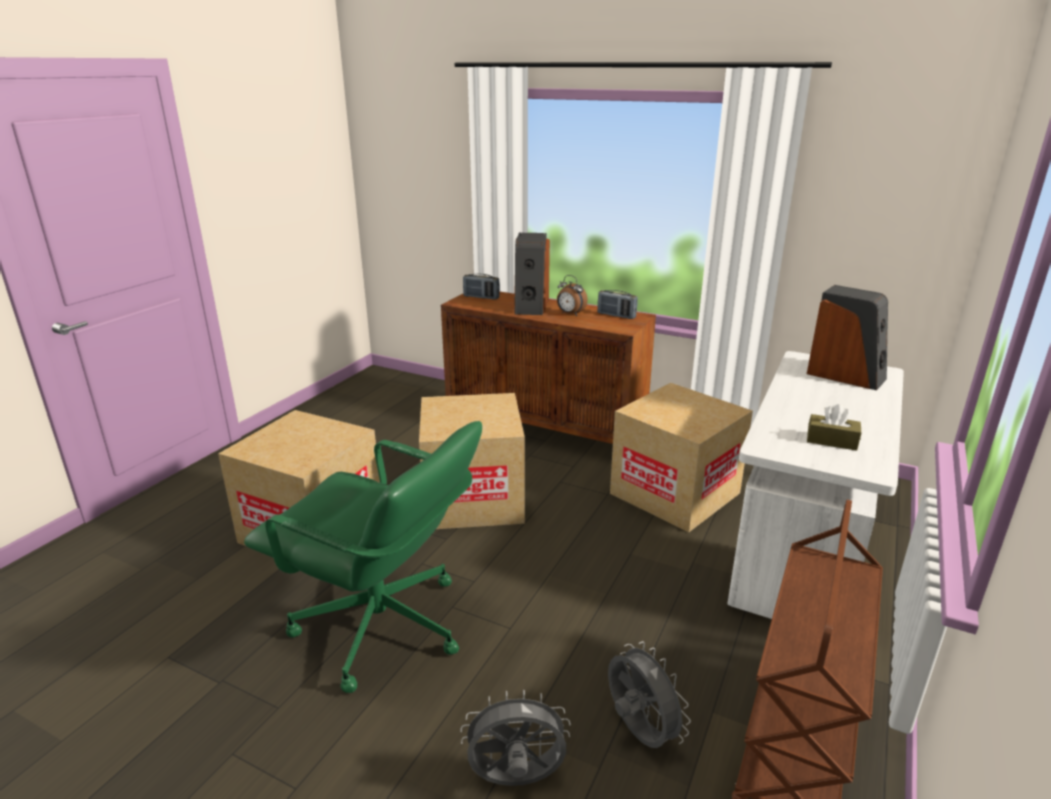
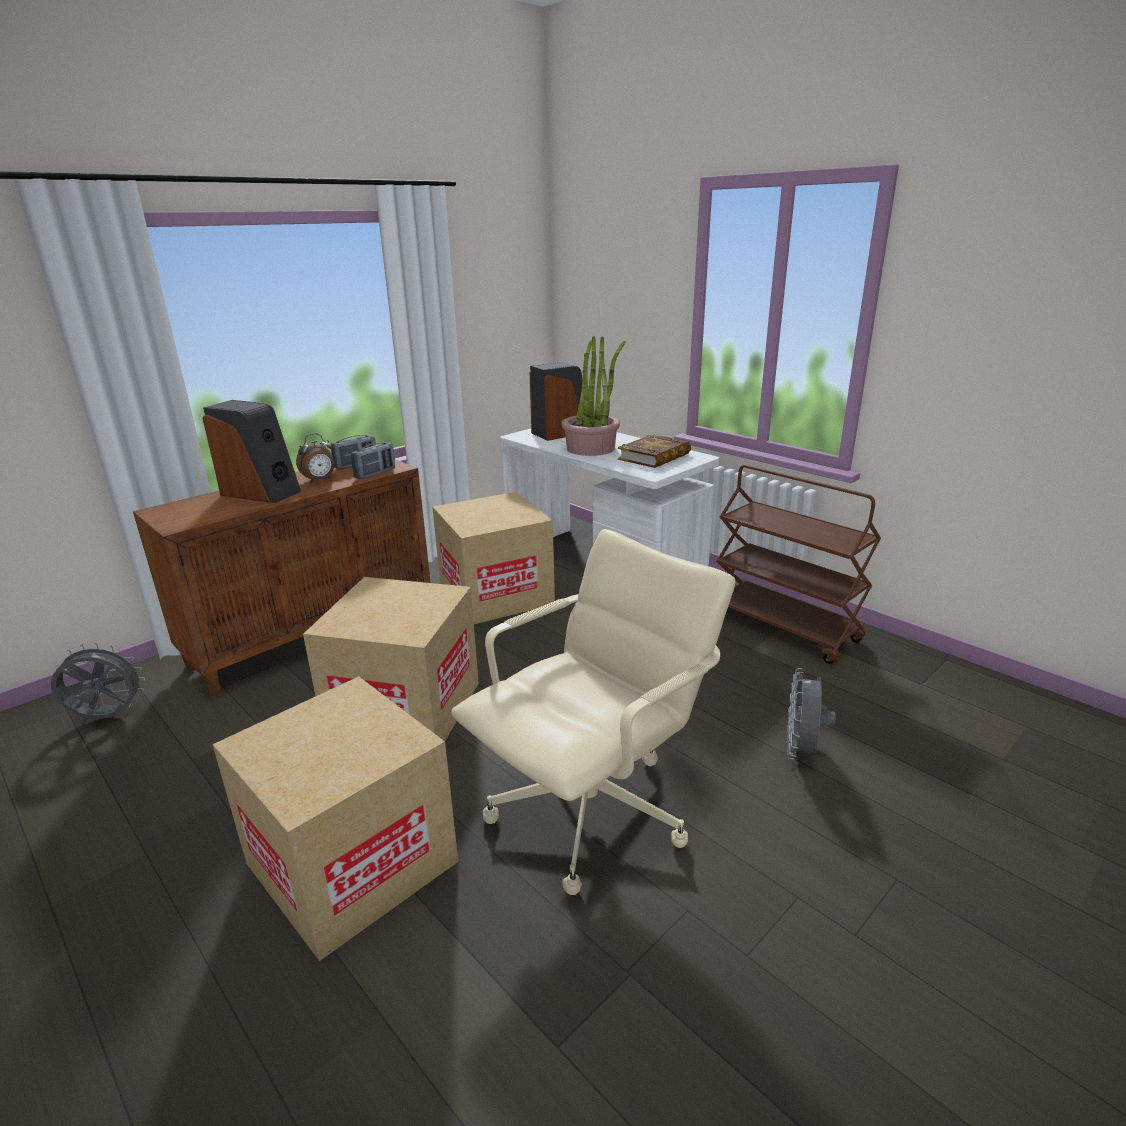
camera: 70 degrees left, 0 degrees up
green office chair [244,421,482,693] -> beige office chair [451,529,735,895]
radio [463,274,500,299] -> radio moved to [351,442,395,479]
grey fan [608,641,691,748] -> grey fan moved to [51,643,145,719]
brown tissue box [807,404,861,451] -> book [618,434,691,468]
none -> potted plant [562,336,626,456]

